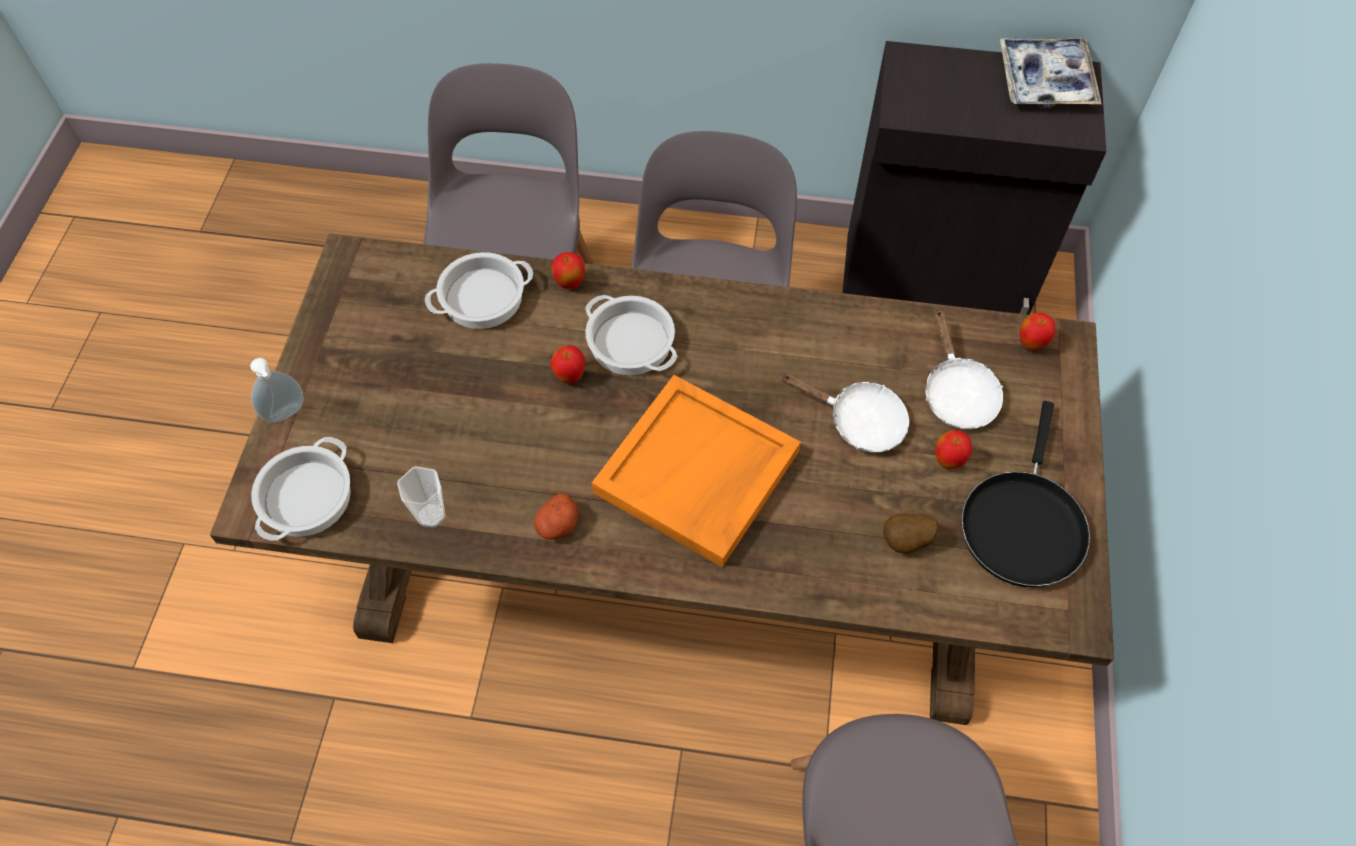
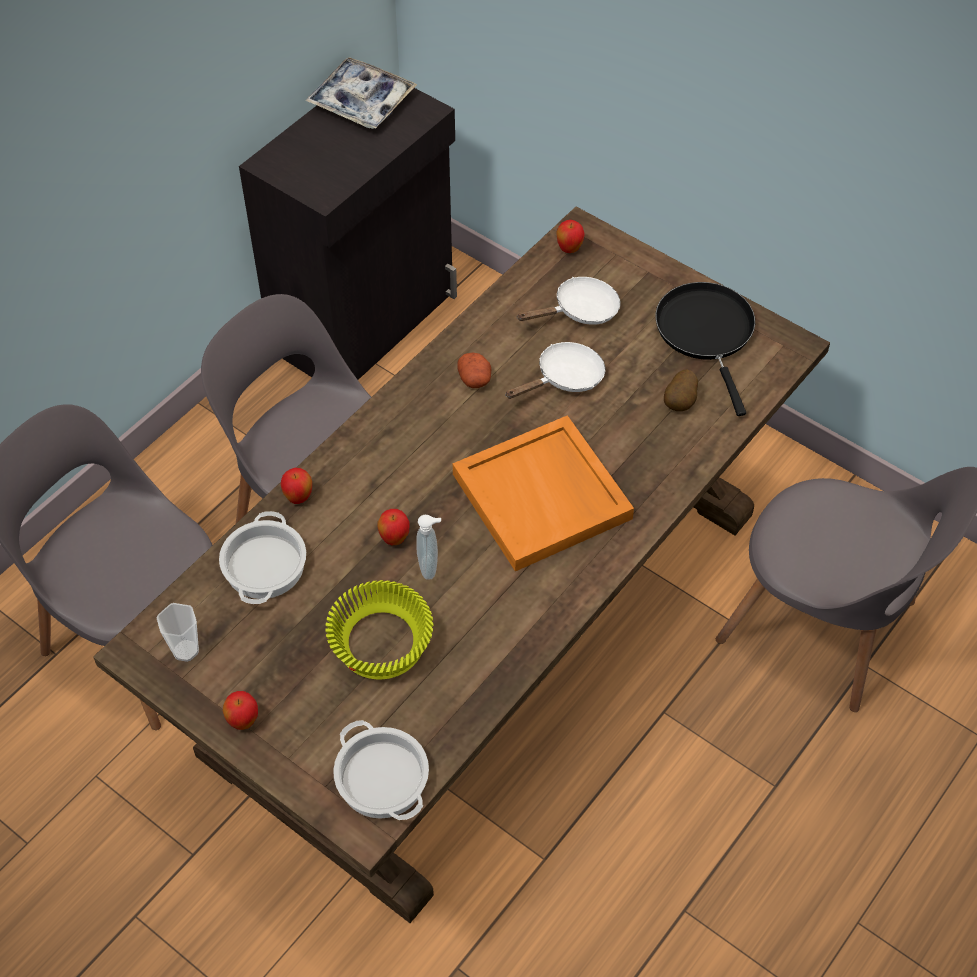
camera: 60 degrees left, 5 degrees down
soap dispenser [250,358,304,423] -> soap dispenser moved to [416,515,441,580]
cup [397,466,445,528] -> cup moved to [157,603,199,662]
potato [534,493,579,540] -> potato moved to [457,352,492,388]
cooking pot [585,295,678,375] -> none
white frying pan [926,308,1003,429] -> white frying pan turned 45 degrees counterclockwise [518,277,621,325]
apple [935,430,973,469] -> apple moved to [223,691,258,730]
black frying pan [961,401,1090,587] -> black frying pan turned 150 degrees counterclockwise [655,282,755,416]
none -> yellow bowl [325,580,433,679]

